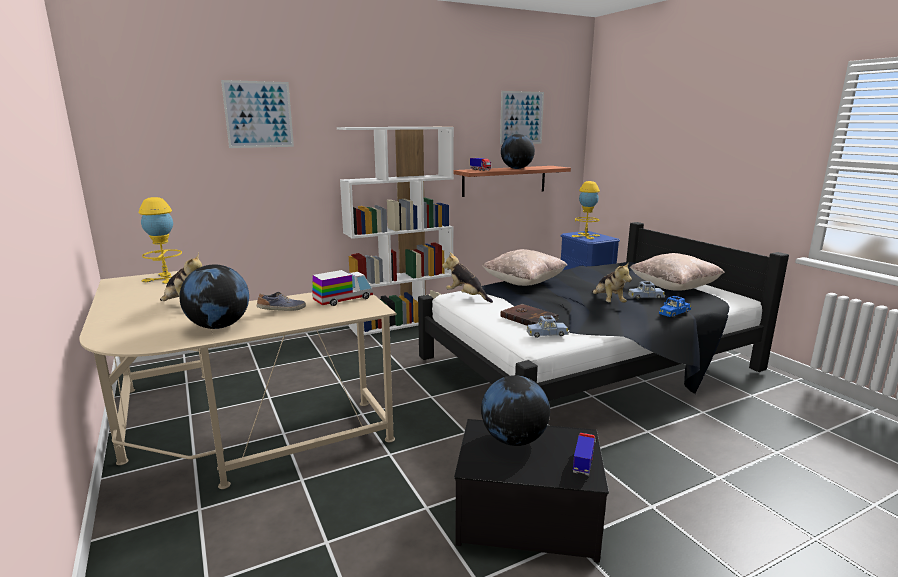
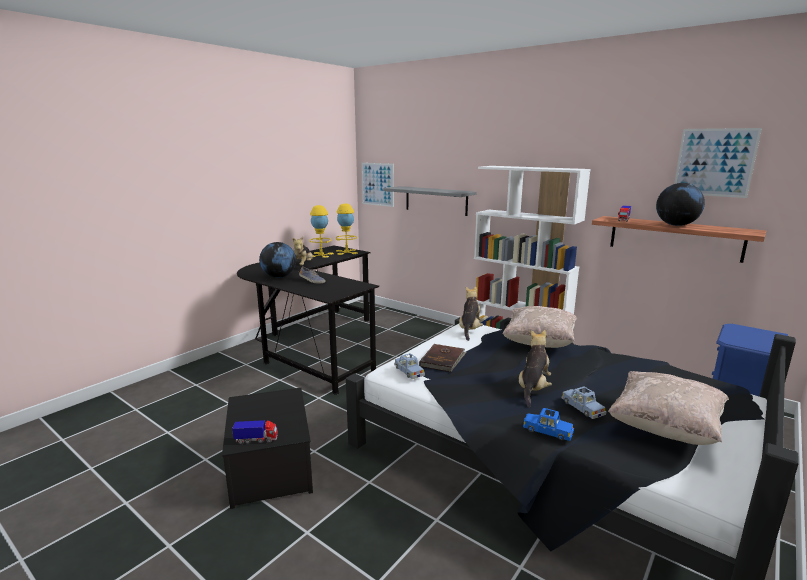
camera: 65 degrees right, 0 degrees up
beige desk [79,271,396,489] -> black desk [237,246,379,395]
picture [221,80,294,148] -> picture moved to [362,163,394,207]
toy truck [312,270,373,306] -> none
globe [481,375,550,446] -> none
yellow table lamp [572,181,600,239] -> yellow table lamp moved to [309,205,334,258]
plush toy [592,262,632,303] -> plush toy turned 150 degrees clockwise [519,330,552,407]
none -> grey shelf [384,186,477,216]

